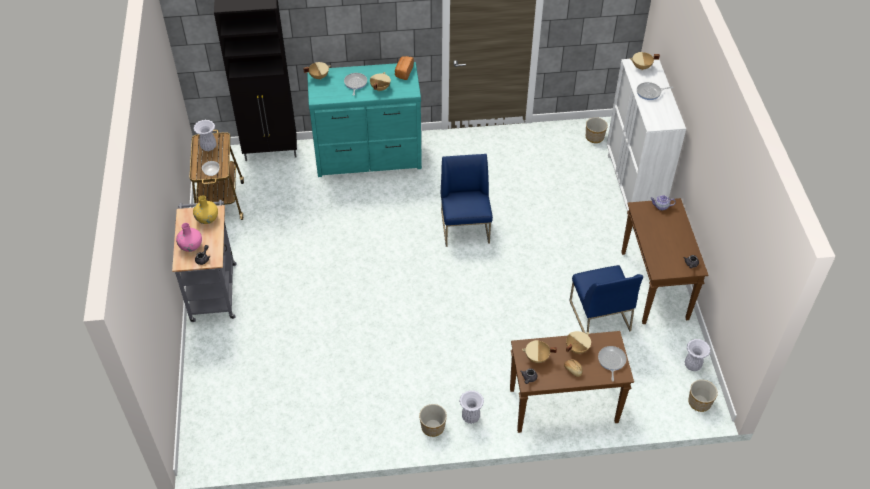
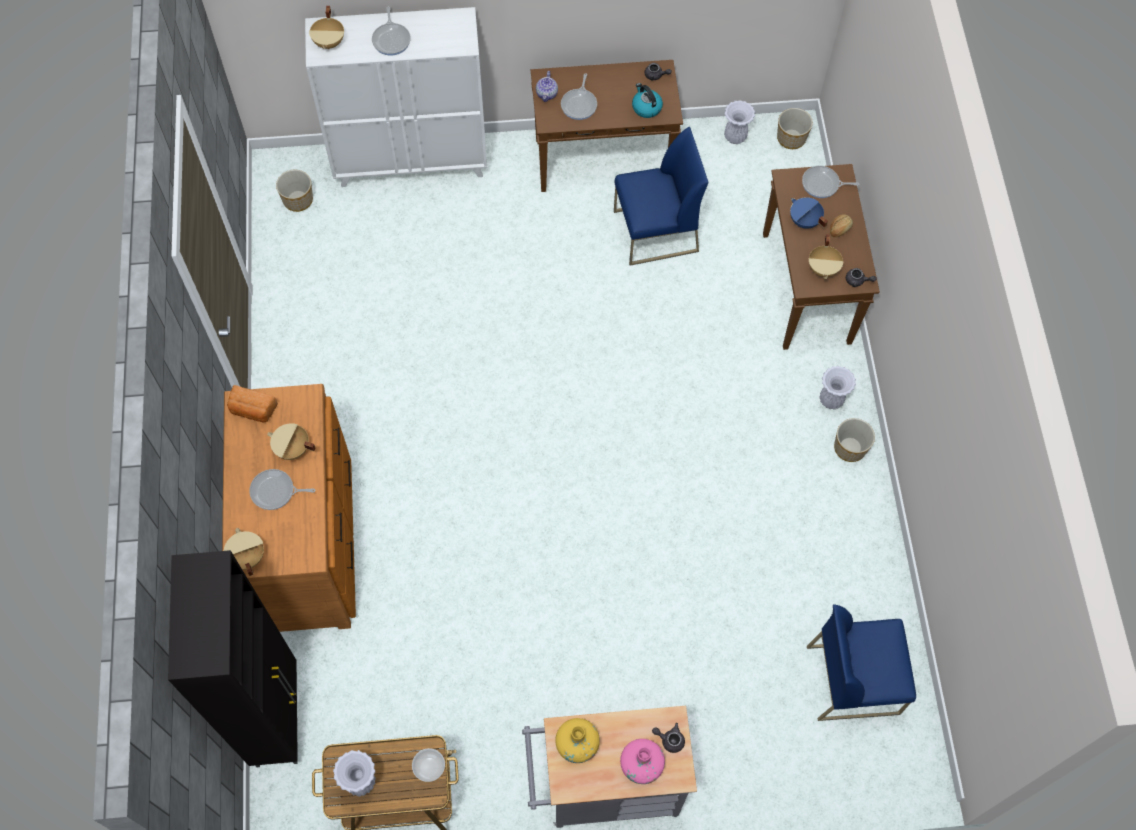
camera: 90 degrees left, 15 degrees up
turquoise dresser [307,62,422,177] -> brown dresser [222,384,356,632]
blue chair [441,154,493,247] -> blue chair moved to [807,604,916,721]
beige cooking pot [566,331,591,354] -> blue cooking pot [790,197,828,229]
none -> frying pan [561,73,597,120]
none -> kettle [632,83,663,118]

